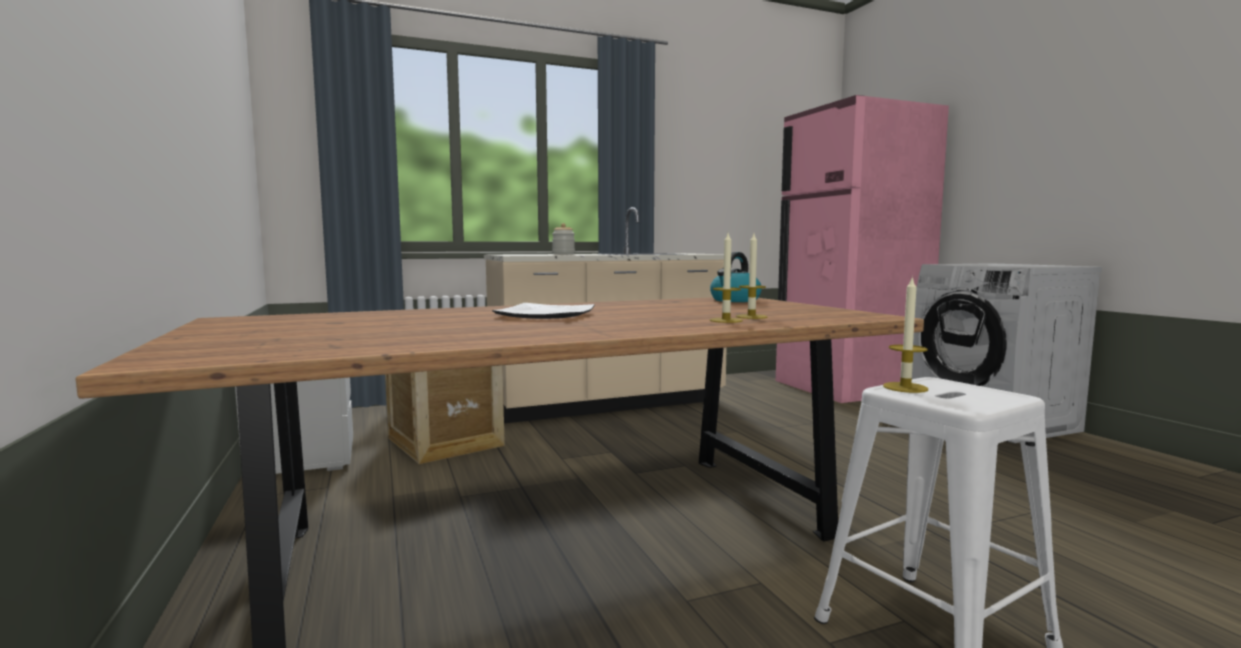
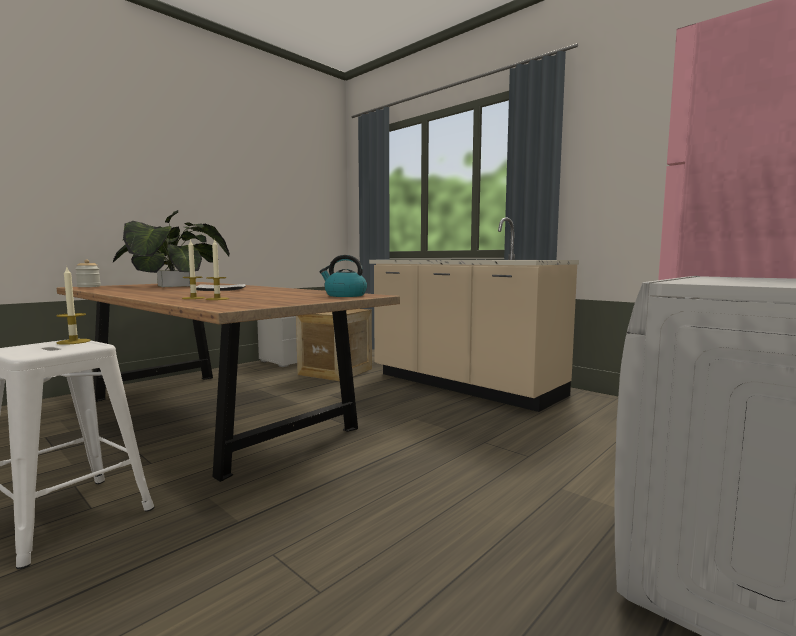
camera: 65 degrees right, 0 degrees up
jar [552,223,575,254] -> jar moved to [75,259,101,287]
none -> potted plant [113,210,230,287]

